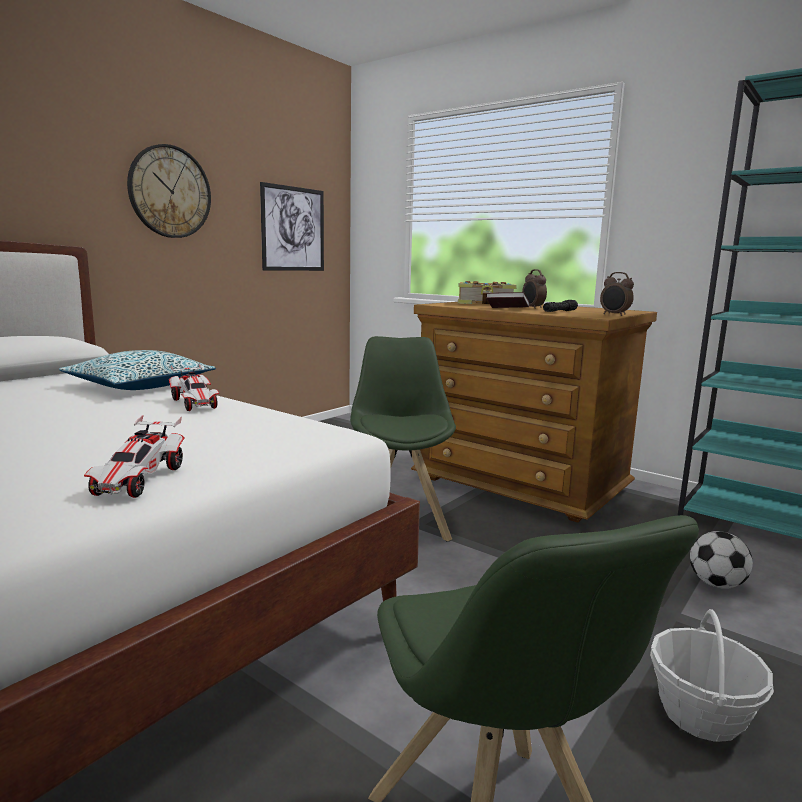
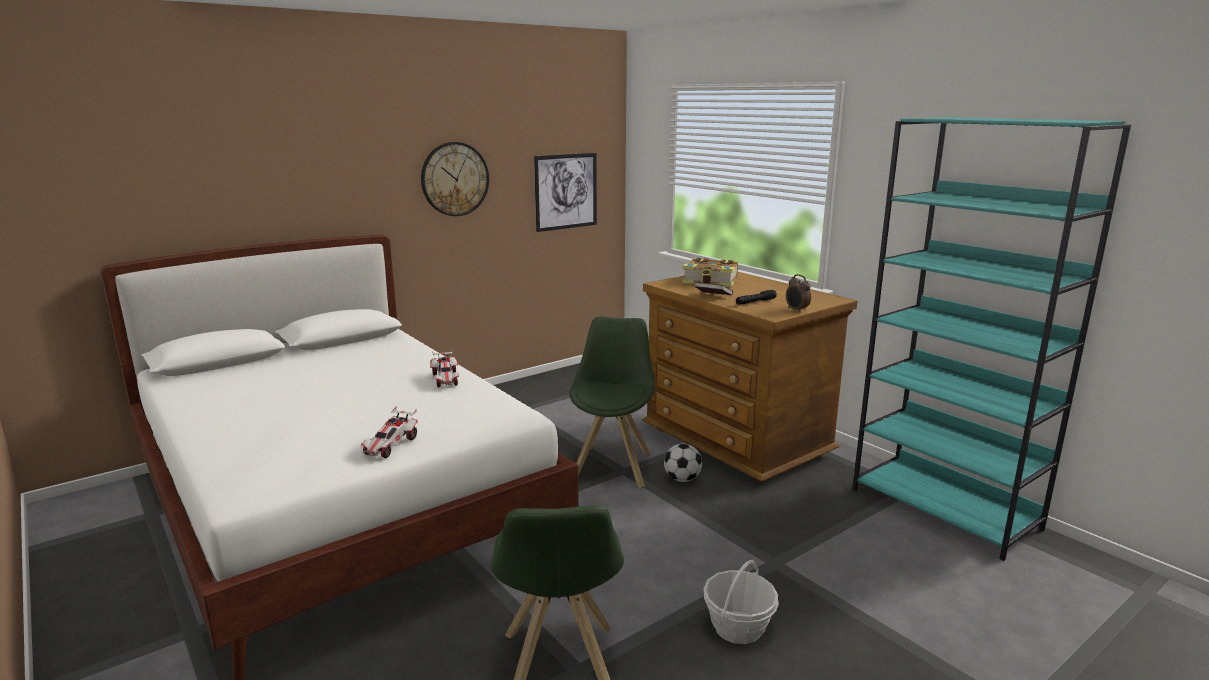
camera: 15 degrees right, 5 degrees up
pillow [59,350,216,390] -> none
alarm clock [522,269,547,309] -> none
football [690,531,753,589] -> football moved to [664,444,702,482]

